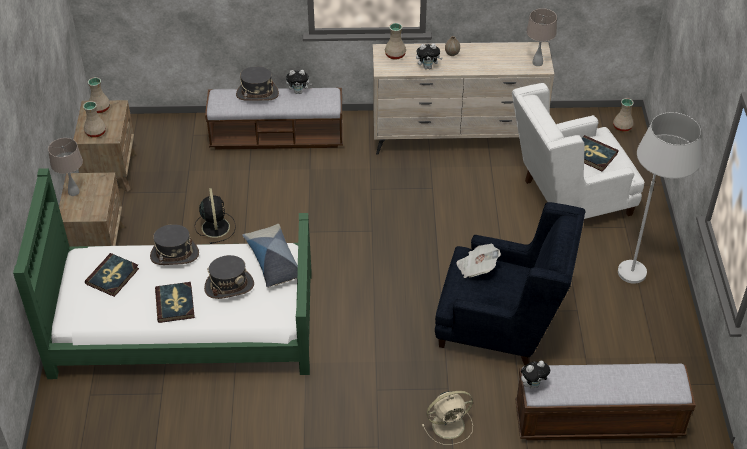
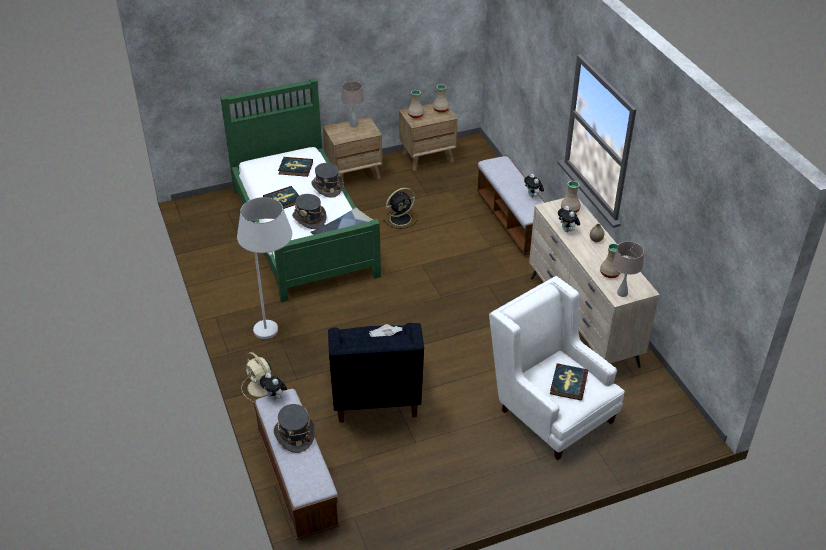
camera: 70 degrees right, 5 degrees down
grey hat [236,66,279,101] -> grey hat moved to [274,404,316,453]
beige vase [613,98,634,132] -> beige vase moved to [600,243,620,278]
white floor lamp [618,112,702,284] -> white floor lamp moved to [237,197,292,339]

